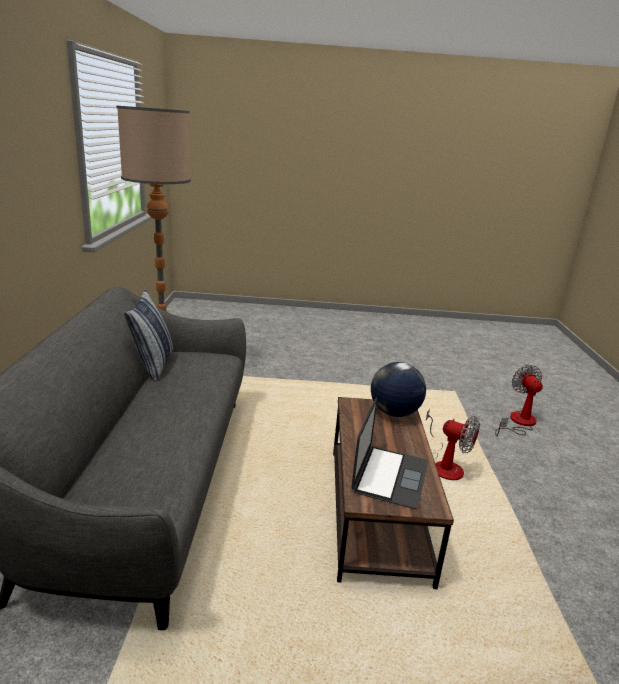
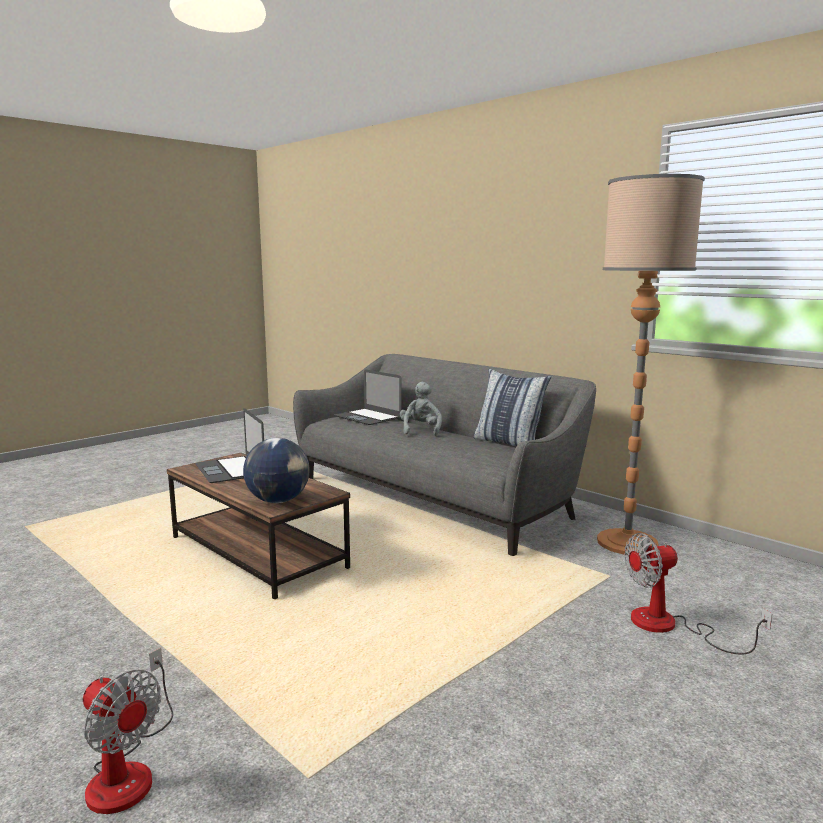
camera: 135 degrees right, 10 degrees down
fan [426,409,480,480] -> fan moved to [624,533,772,655]
none -> laptop [334,369,402,425]
none -> grey plush toy [400,382,442,436]

